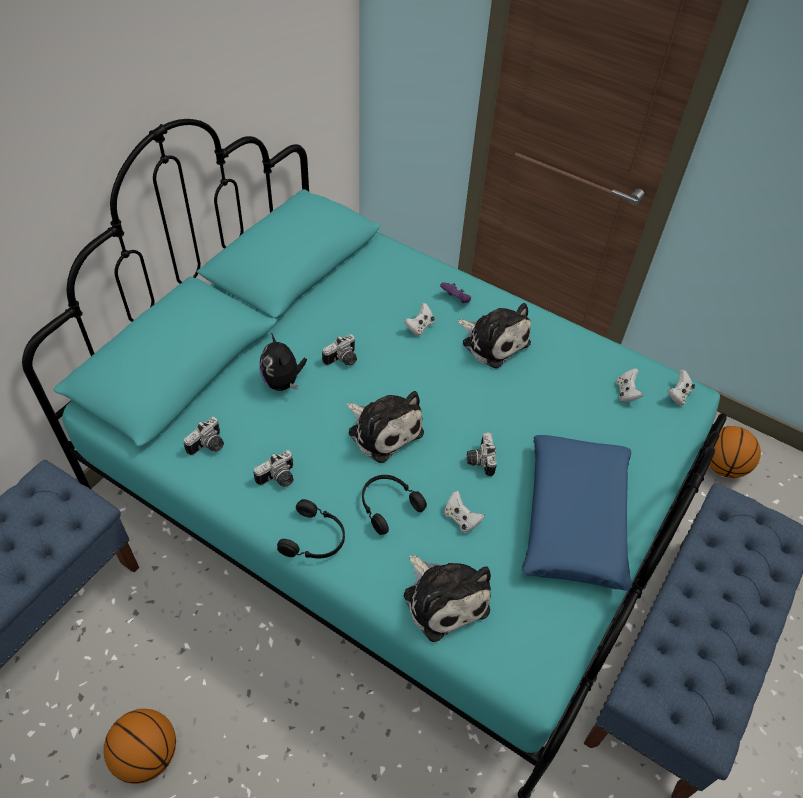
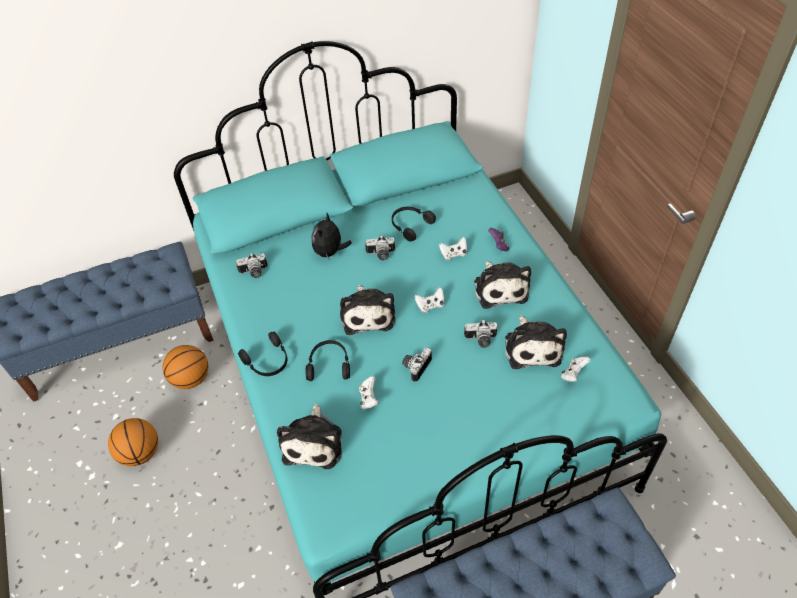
camera: 40 degrees right, 0 degrees up
camera [254,450,294,487] -> camera moved to [464,320,497,348]
blue pillow [522,435,632,591] -> none
white game controller [668,370,695,406] -> white game controller moved to [415,287,444,313]
basketball [709,426,761,478] -> basketball moved to [163,345,208,389]
none -> black headphones [392,207,436,242]
none -> plush toy [505,315,567,369]

